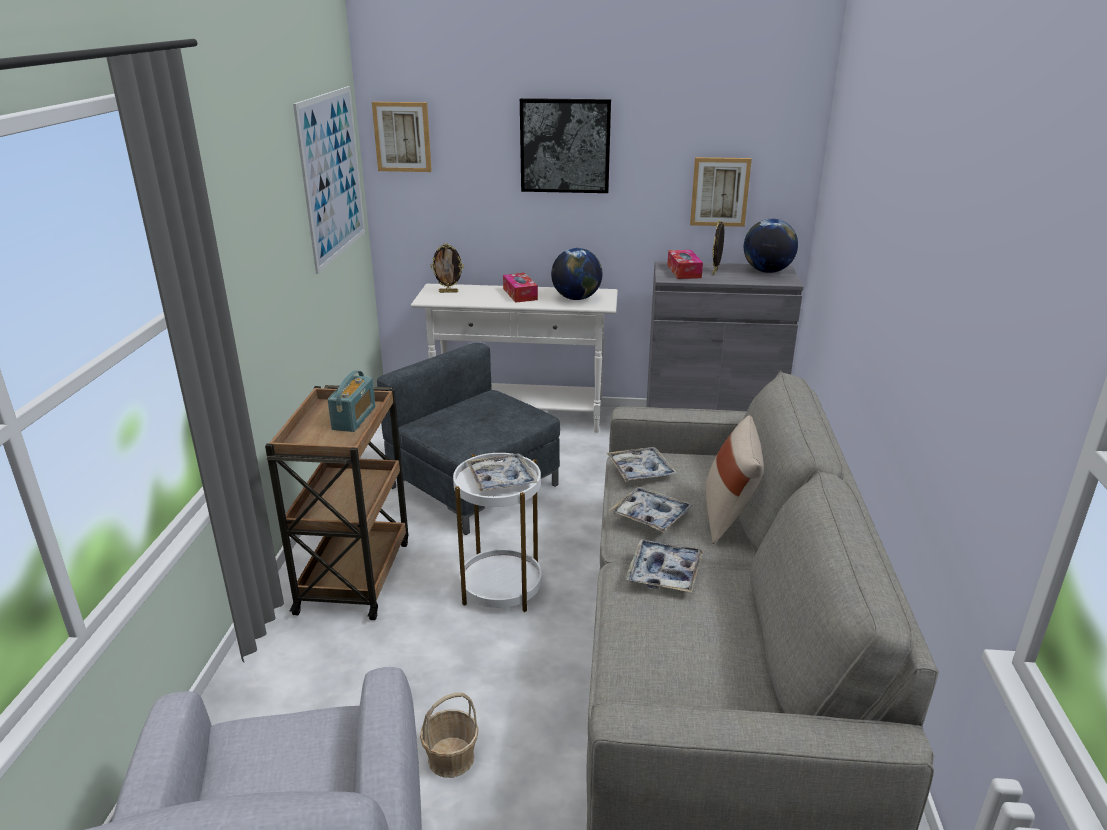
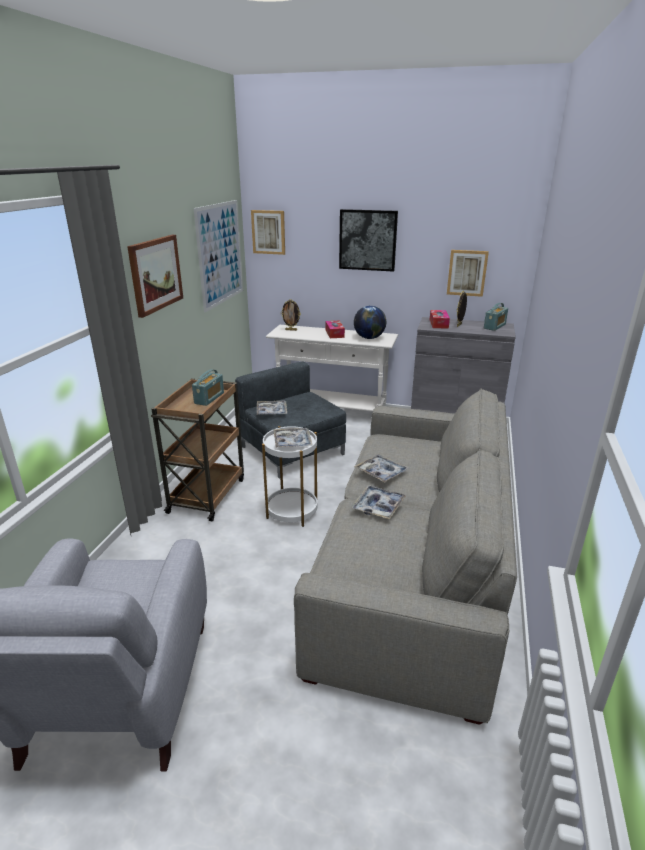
camera: 10 degrees right, 0 degrees up
basket [420,692,479,778] -> none
tray [607,447,678,482] -> tray moved to [257,401,287,415]
beige pillow [706,415,764,544] -> none
globe [744,219,798,273] -> radio [484,303,508,331]
none -> picture [127,235,183,318]

